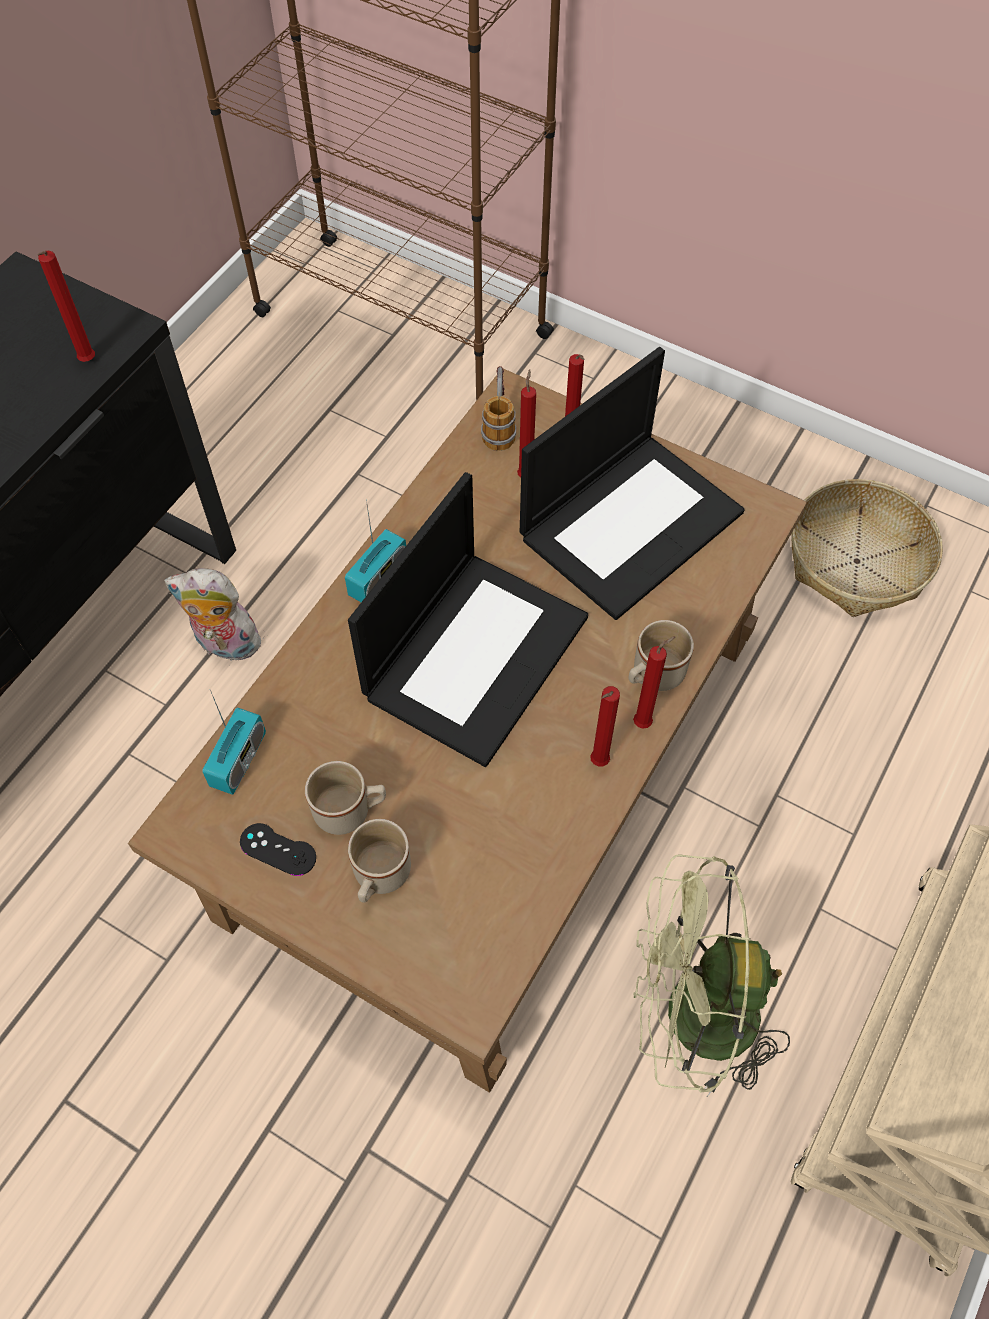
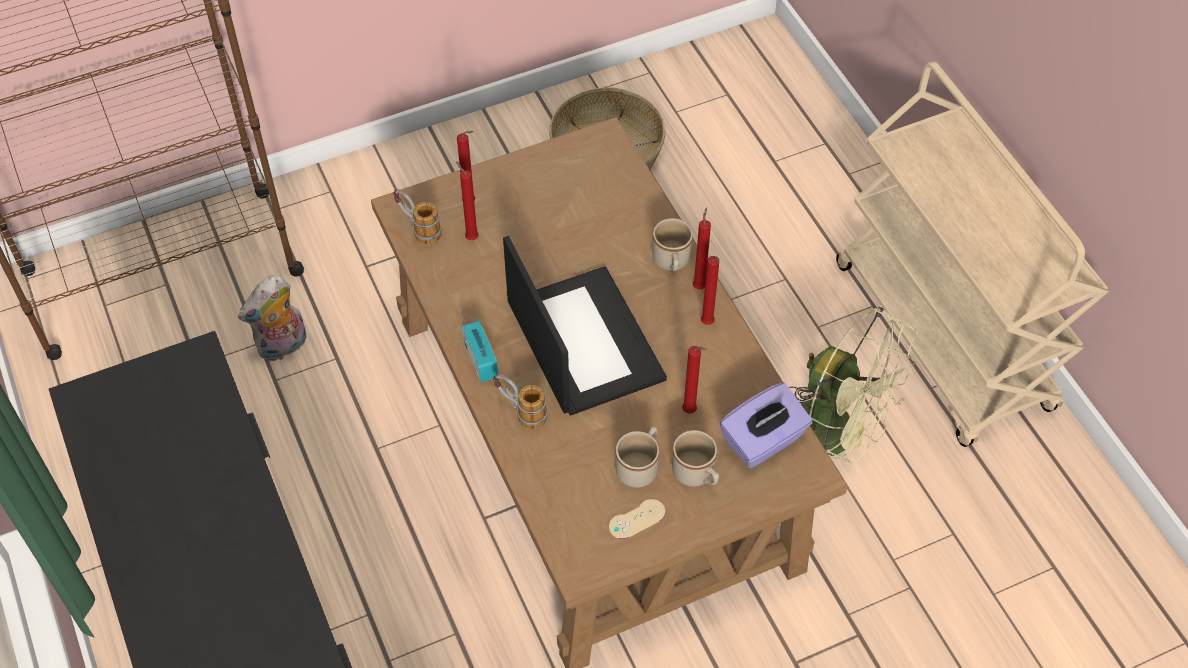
camera: 55 degrees left, 5 degrees down
red candle [38,251,95,362] -> red candle moved to [682,346,706,413]
plush toy [164,568,264,661] -> plush toy moved to [238,275,307,361]
radio [202,690,266,795] -> none
black game controller [240,823,316,876] -> beige game controller [609,499,665,539]
laptop [520,347,745,620] -> none
green fan [633,854,790,1097] -> green fan turned 90 degrees counterclockwise [789,307,917,463]
none -> mug [493,374,548,429]
none -> purple tissue box [720,382,812,468]

